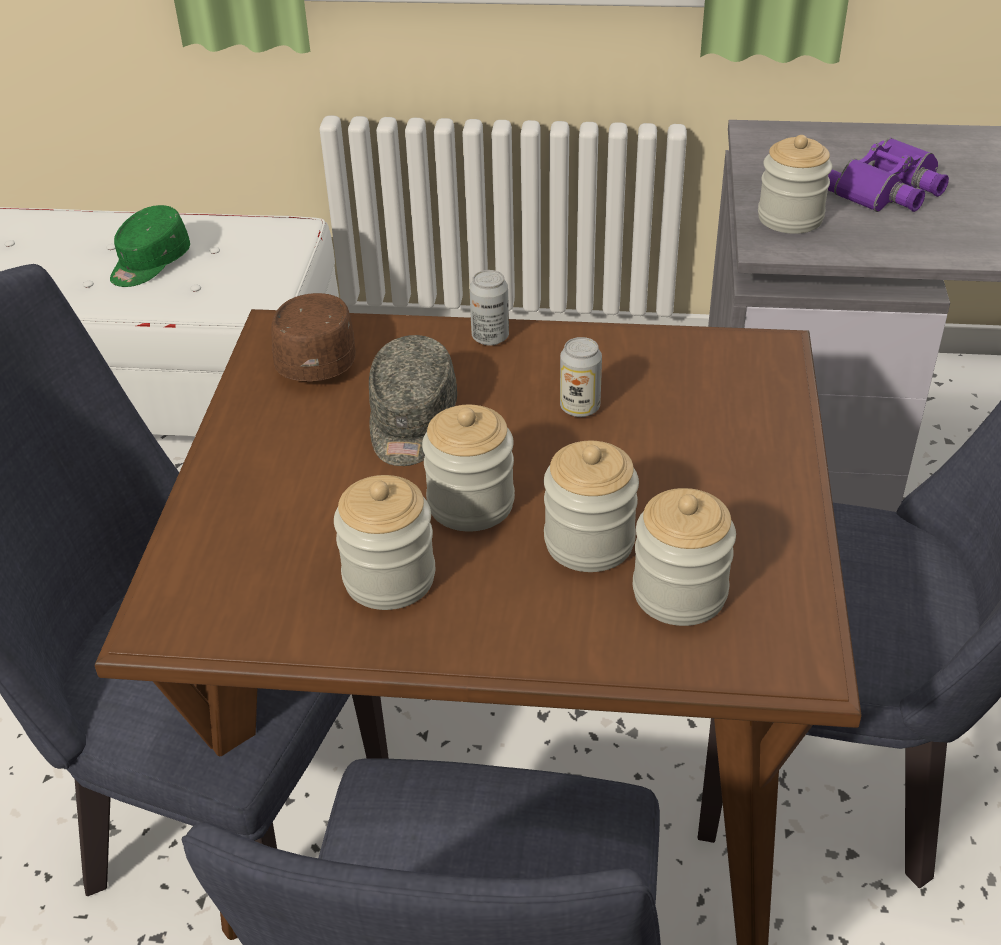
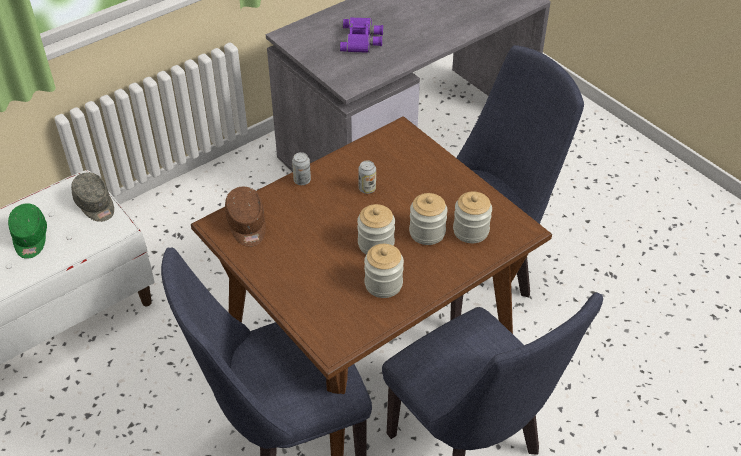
camera: 45 degrees left, 5 degrees up
brown cap [271,293,355,381] -> brown cap turned 150 degrees counterclockwise [225,187,266,247]
grey cap [369,335,457,466] -> grey cap moved to [71,172,114,222]
jar [758,135,832,234] -> none

